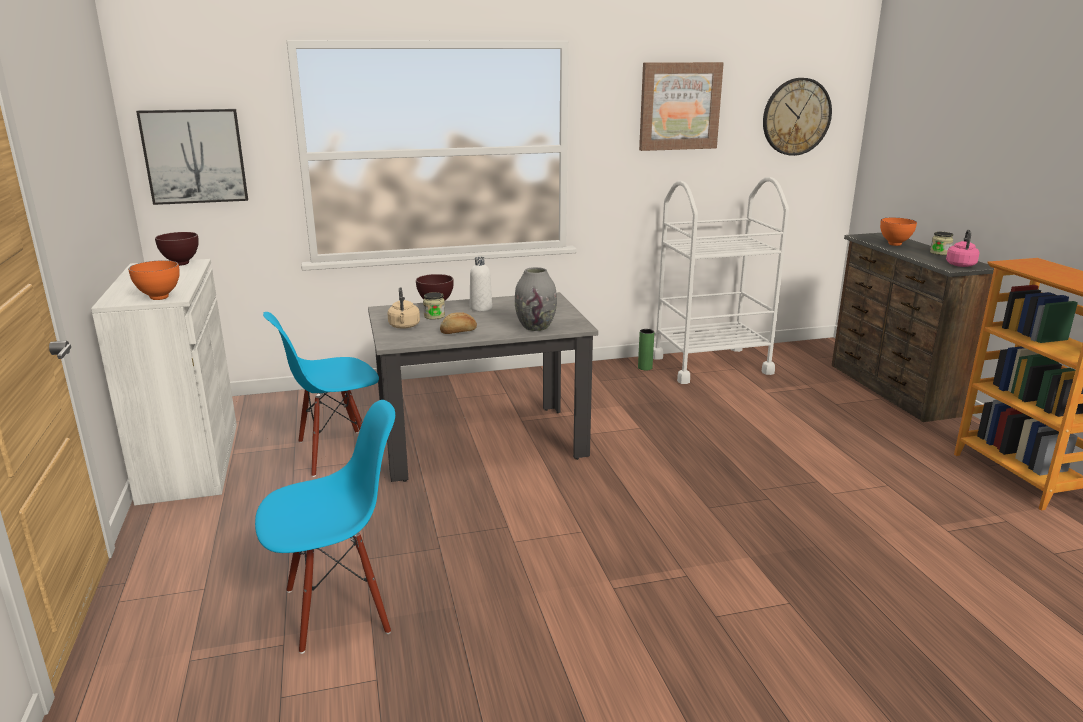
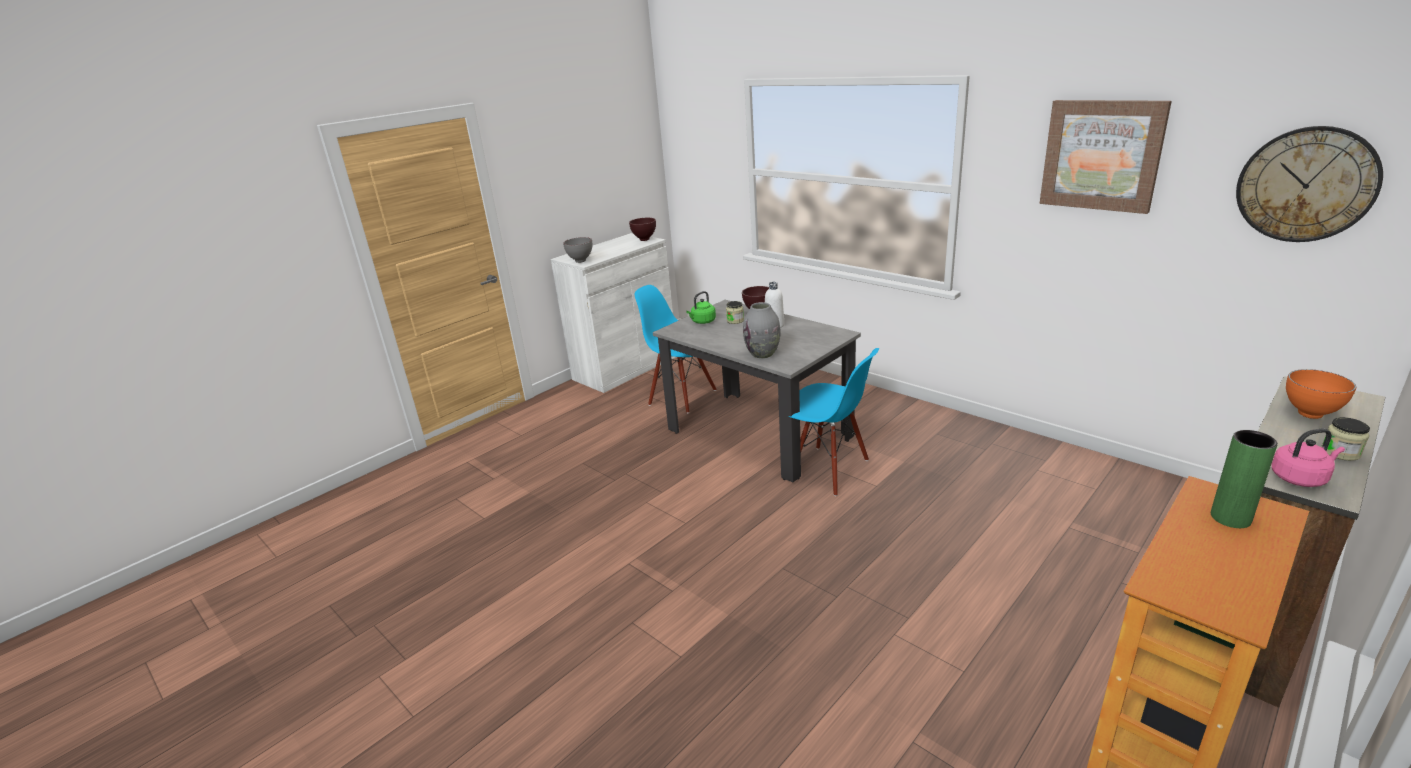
camera: 60 degrees right, 5 degrees up
orange bowl [128,260,180,300] -> grey bowl [563,237,592,263]
picture [136,109,248,205] -> none
blue chair [255,400,395,654] -> blue chair moved to [788,348,879,496]
beige kettle [387,287,420,329] -> green kettle [686,291,716,324]
bread [440,312,477,334] -> none
green vase [638,329,654,370] -> green vase moved to [1211,430,1278,528]
white cart [653,177,789,384] -> none

